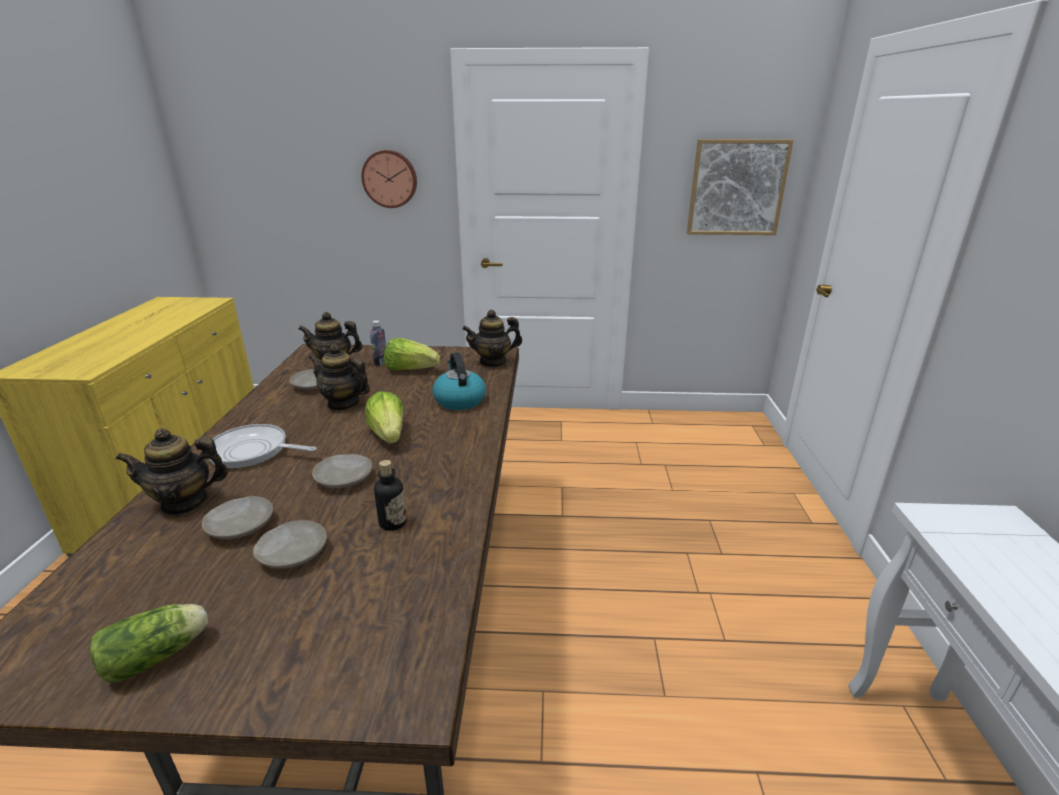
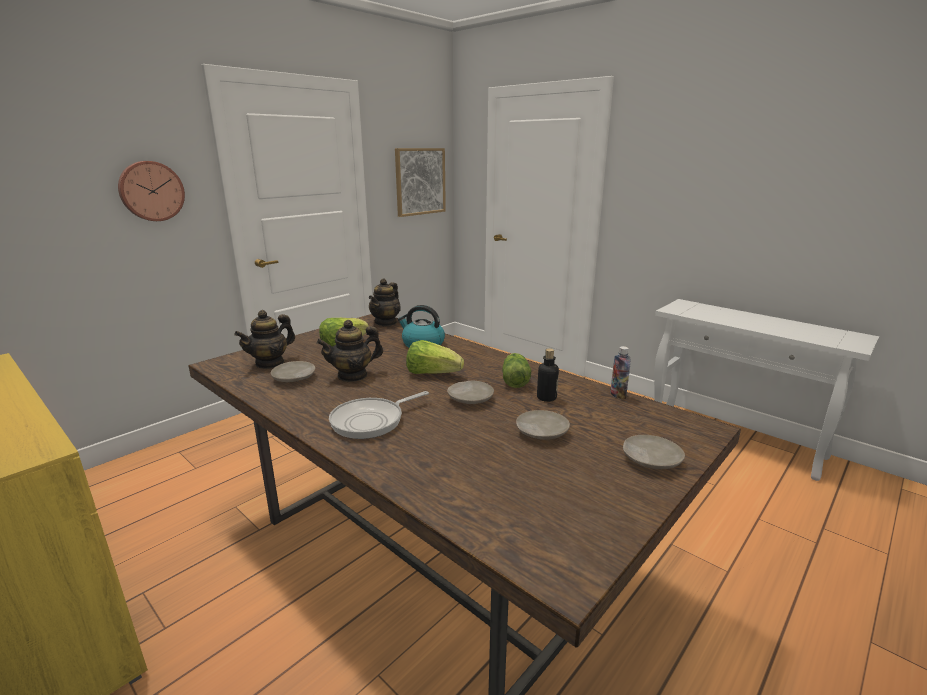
camera: 50 degrees left, 5 degrees down
lettuce [90,604,208,682] -> lettuce moved to [502,353,531,388]
teapot [116,428,229,516] -> none
beige plate [202,496,273,539] -> beige plate moved to [623,435,685,469]
bottle [370,320,386,366] -> bottle moved to [610,346,631,400]

